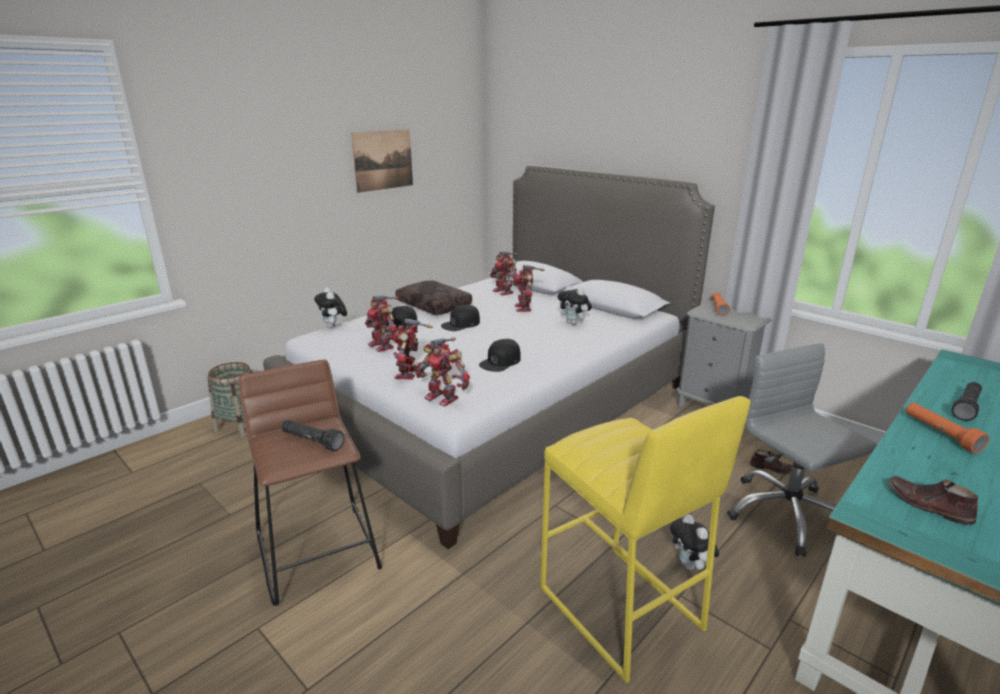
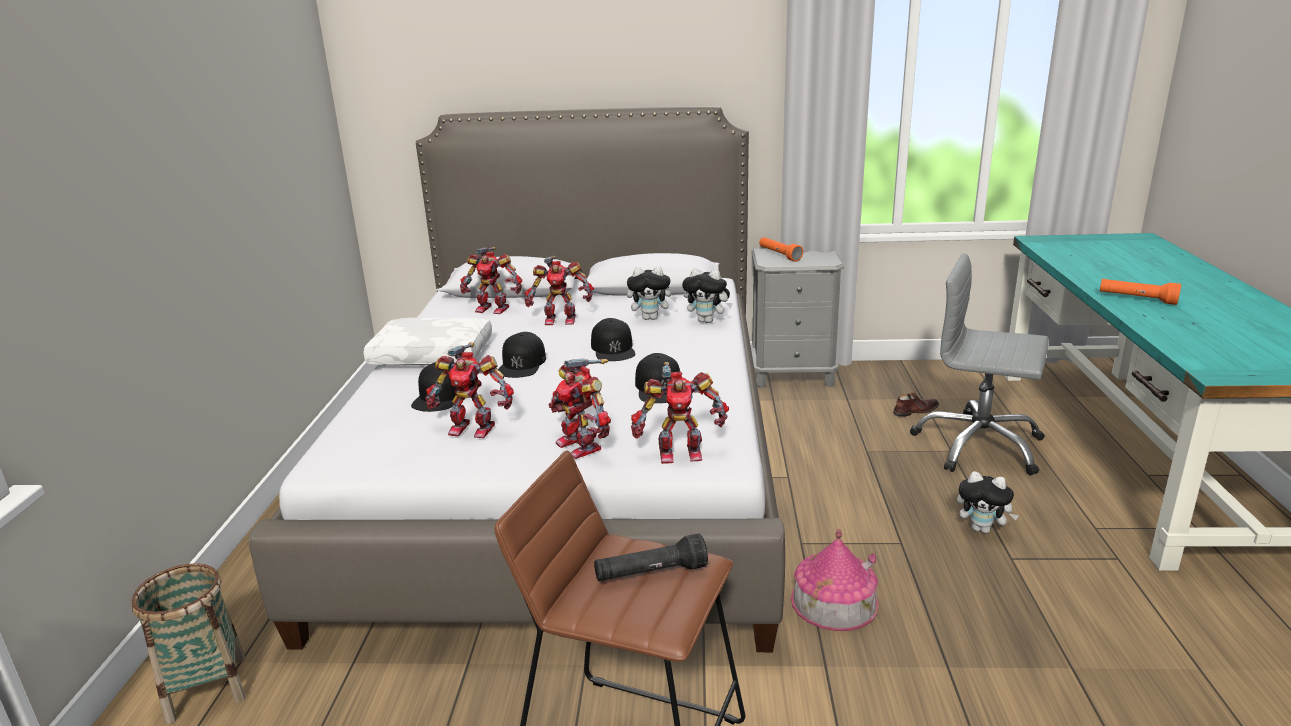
camera: 40 degrees left, 0 degrees up
plush toy [314,287,347,328] -> plush toy moved to [682,268,733,323]
picture [351,129,413,193] -> none
brown pillow [395,280,472,315] -> white pillow [364,318,492,366]
toy robot [514,265,545,312] -> toy robot turned 45 degrees counterclockwise [524,256,594,325]
yellow stool [540,396,751,683] -> none
brown shoe [888,476,978,525] -> none
black flashlight [952,382,982,421] -> none
none -> black cap [591,318,635,361]
none -> toy house [791,529,879,631]

